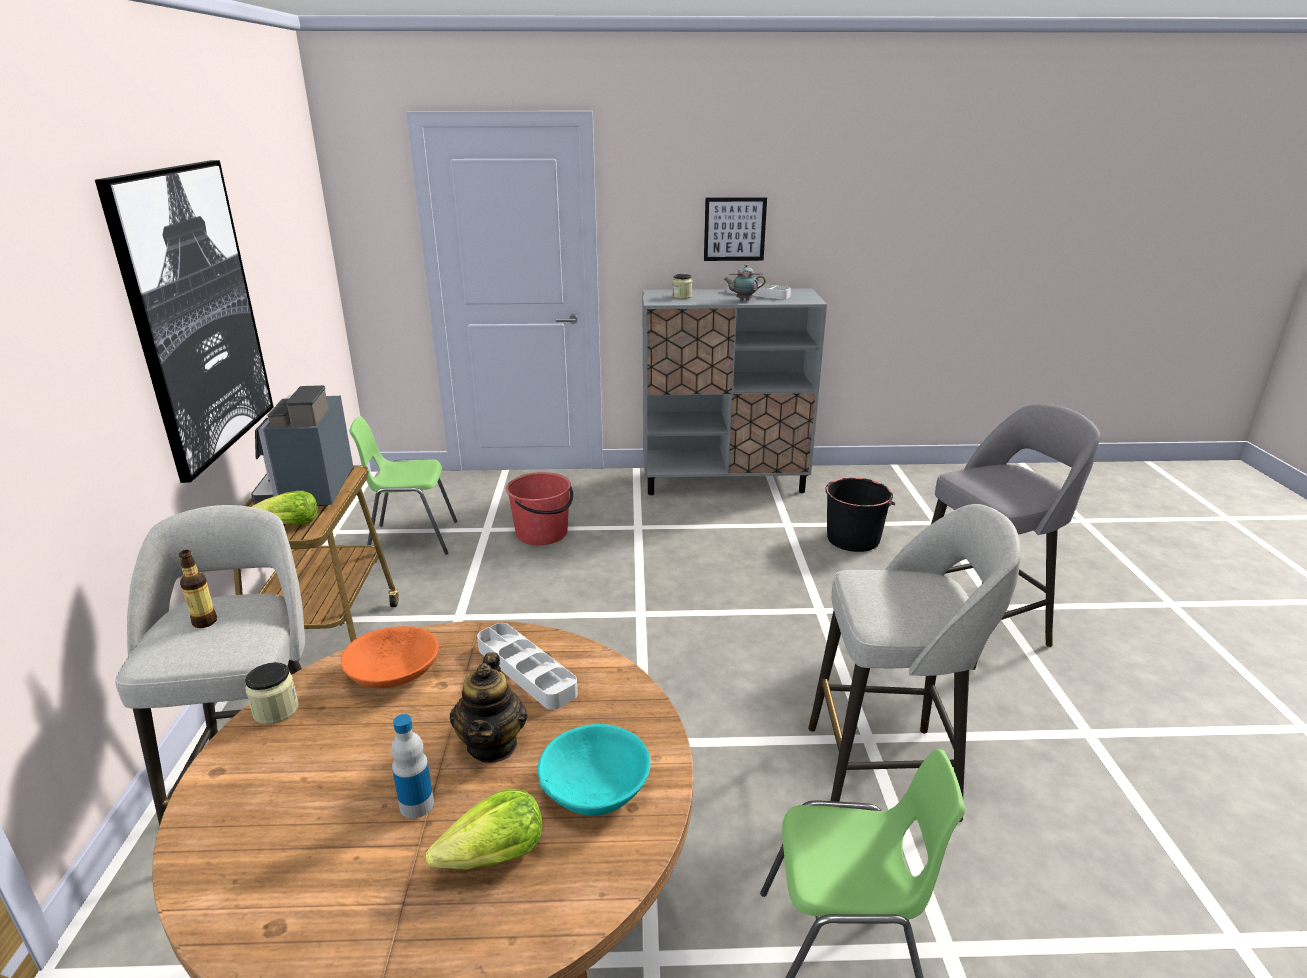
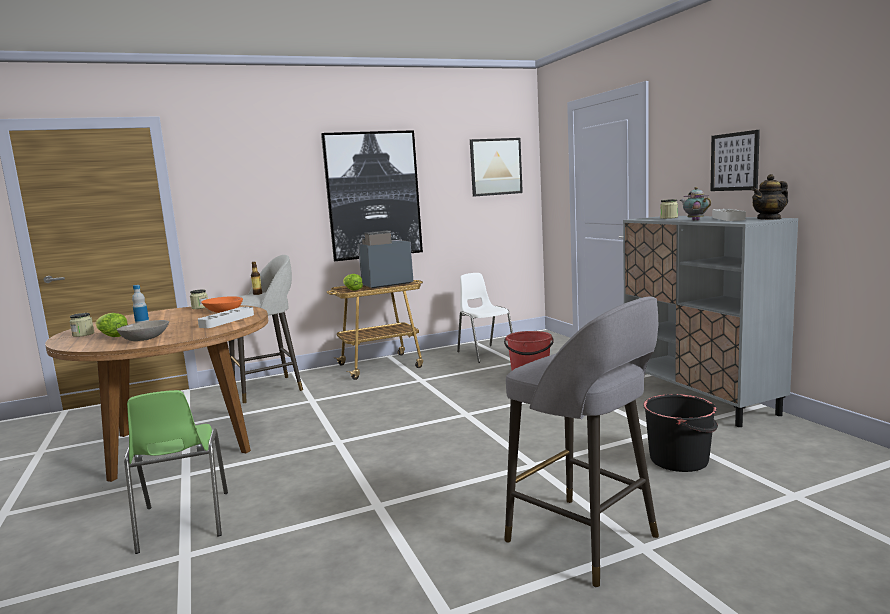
camera: 70 degrees right, 15 degrees down
green chair [349,416,457,555] -> white chair [457,273,513,363]
teapot [450,652,527,763] -> teapot moved to [751,174,788,220]
turquoise bowl [538,724,651,816] -> grey bowl [117,320,169,341]
grey stool [808,504,1021,822] -> none
none -> jar [69,313,94,337]
none -> picture [470,138,523,197]

